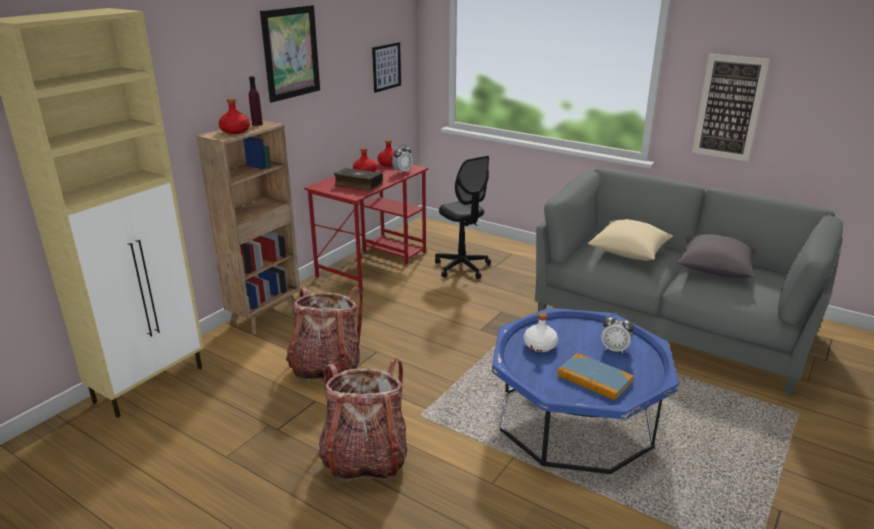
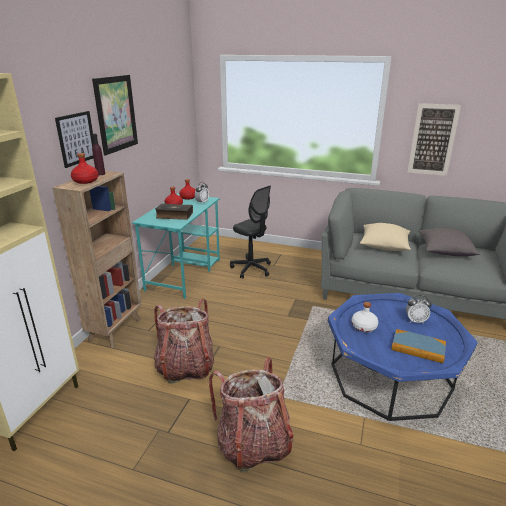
camera: 15 degrees left, 0 degrees up
red desk [304,158,428,293] -> turquoise desk [132,193,220,299]
picture [372,42,401,93] -> picture moved to [55,111,94,168]

